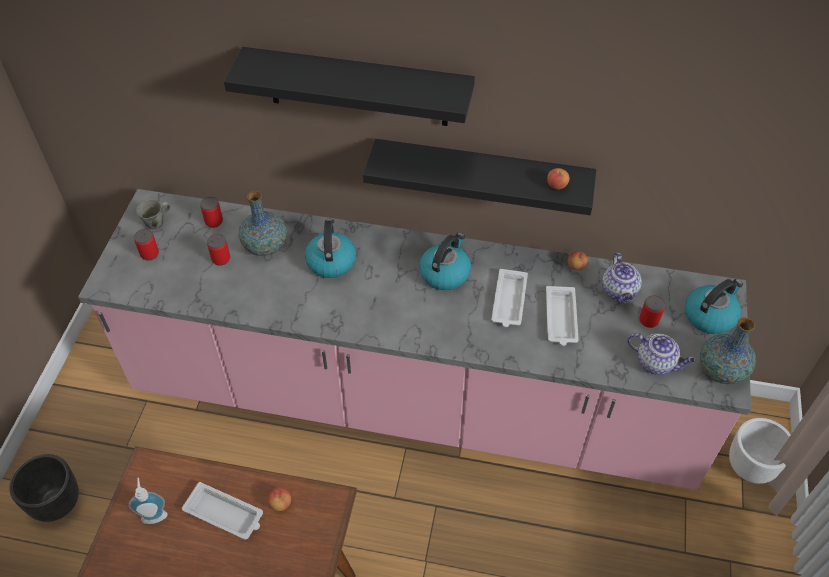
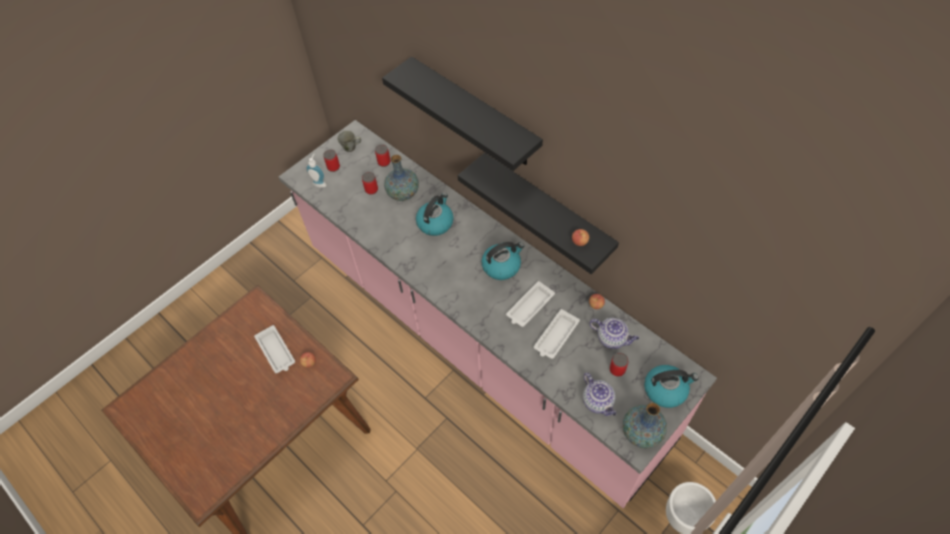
camera: 35 degrees right, 5 degrees up
black planter [9,454,79,522] -> none
soap dispenser [129,478,168,524] -> soap dispenser moved to [306,154,327,187]
teapot [602,252,642,305] -> teapot turned 90 degrees counterclockwise [590,318,639,349]

